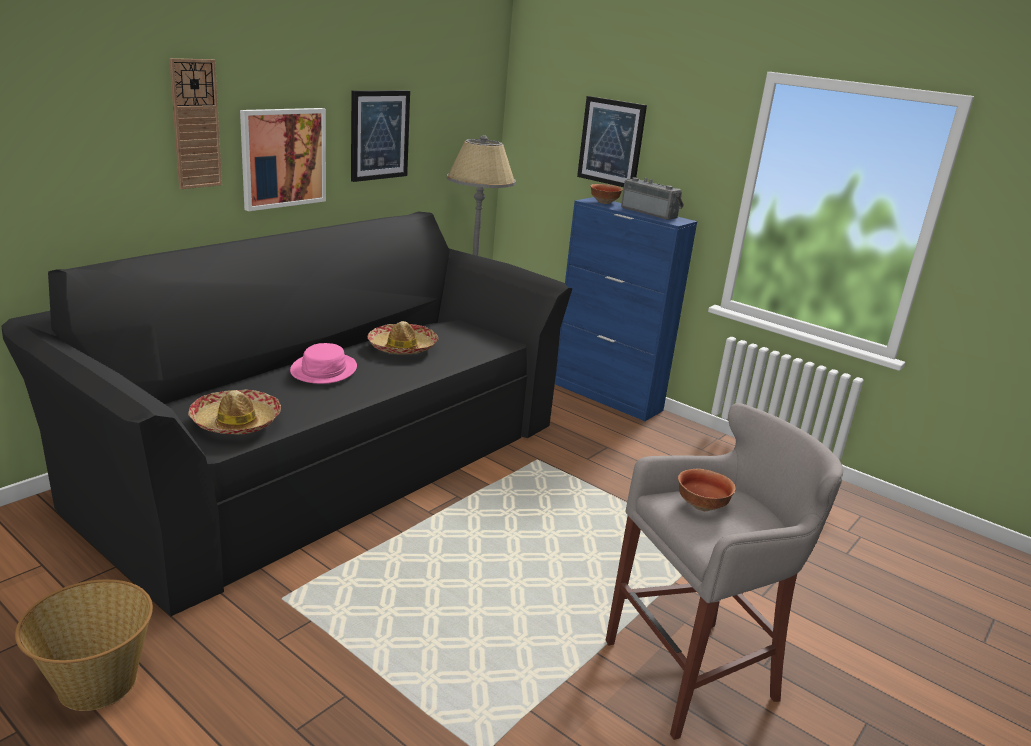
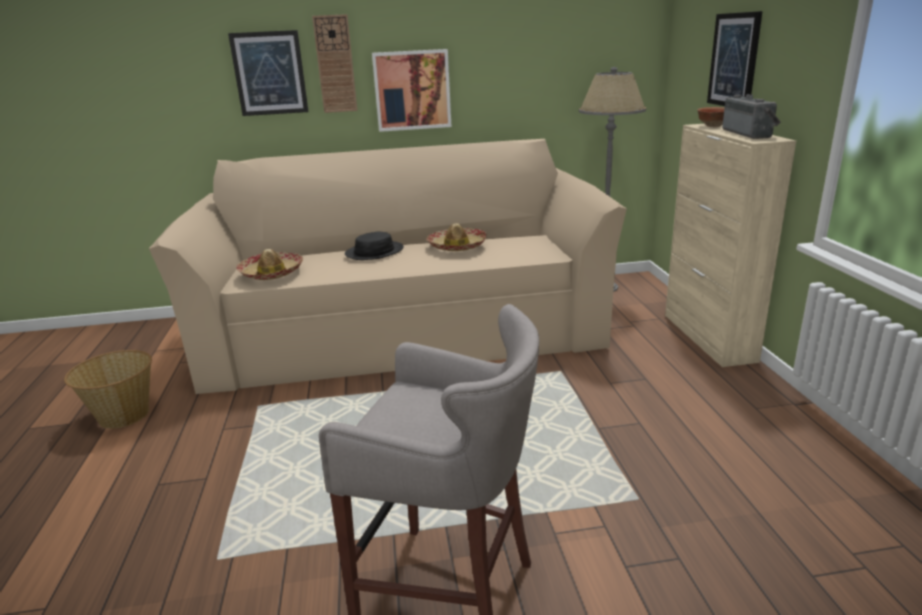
camera: 45 degrees right, 0 degrees up
black sofa [1,211,572,616] -> beige sofa [149,139,627,394]
pink hat [290,343,357,384] -> black hat [345,232,404,260]
picture [351,90,410,182] -> picture moved to [228,30,309,116]
blue cabinet [555,197,697,421] -> beige cabinet [665,124,796,367]
bowl [678,469,736,511] -> none

